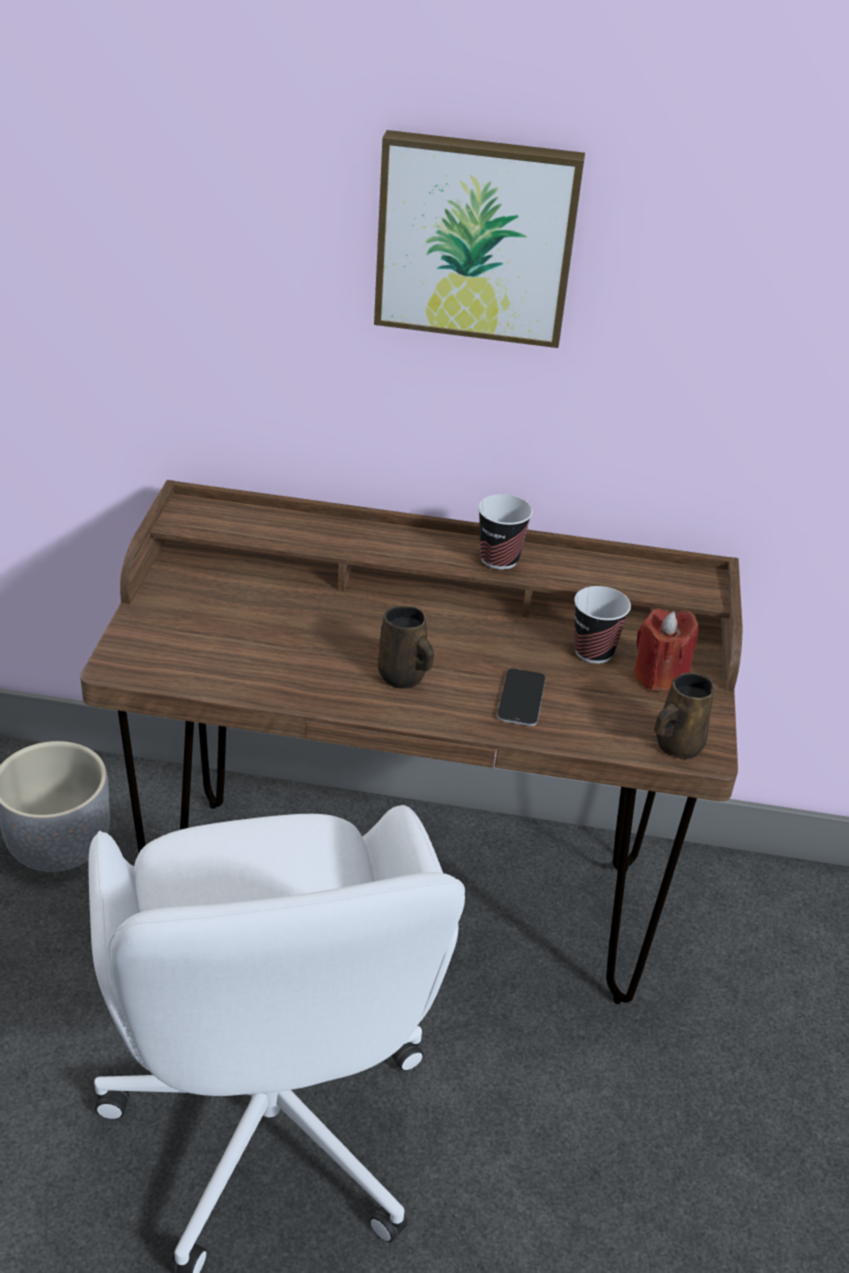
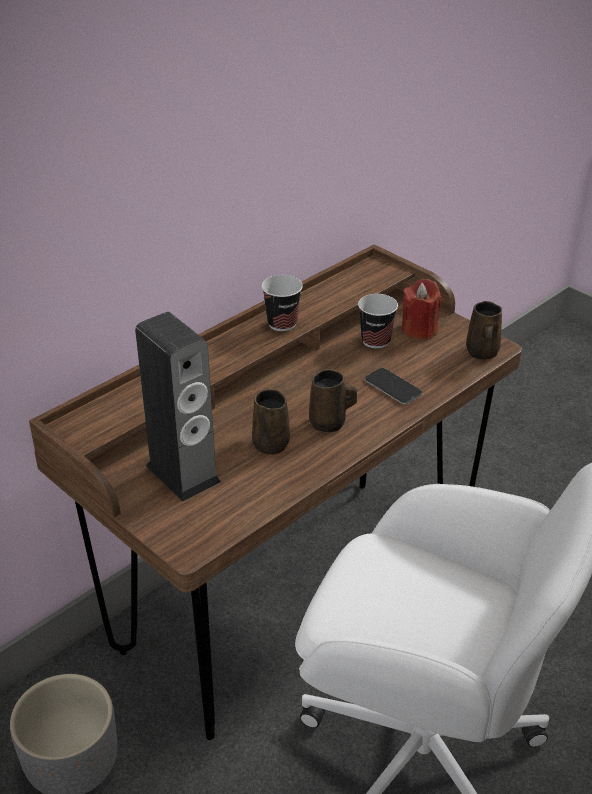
camera: 50 degrees left, 0 degrees up
picture [374,130,585,348] -> none
none -> speaker [135,312,221,502]
none -> brown mug [252,389,290,455]

